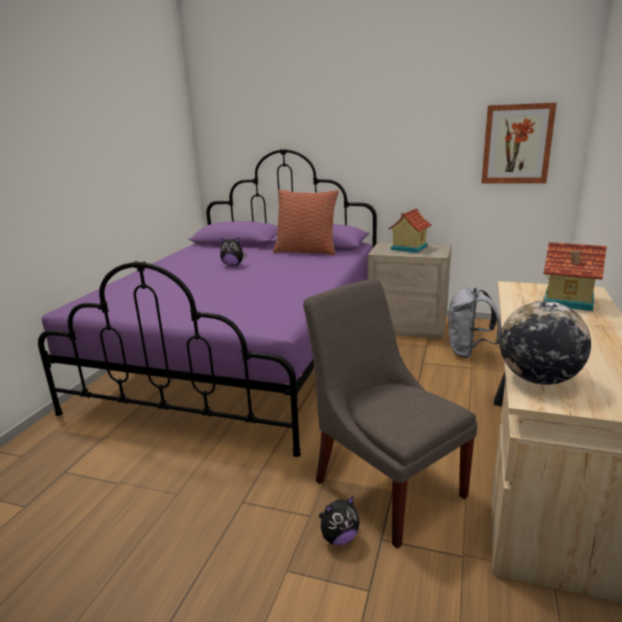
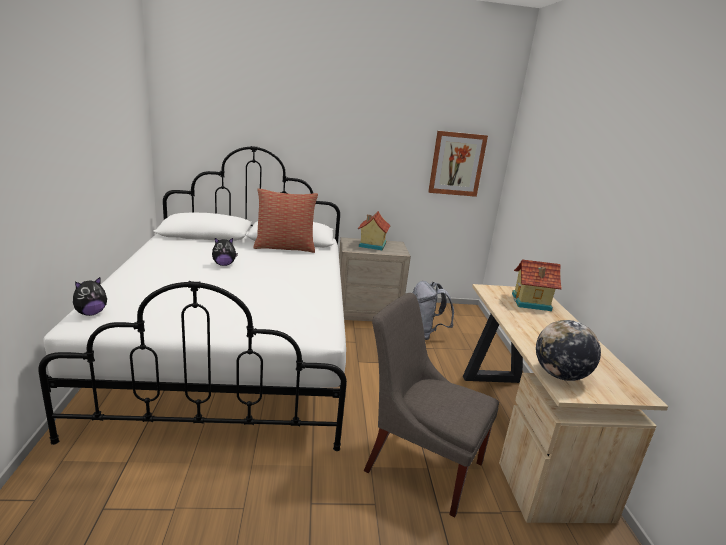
camera: 25 degrees left, 0 degrees up
purple bed [38,149,377,457] -> white bed [38,146,347,451]
plush toy [319,496,360,545] -> plush toy moved to [73,277,107,316]

